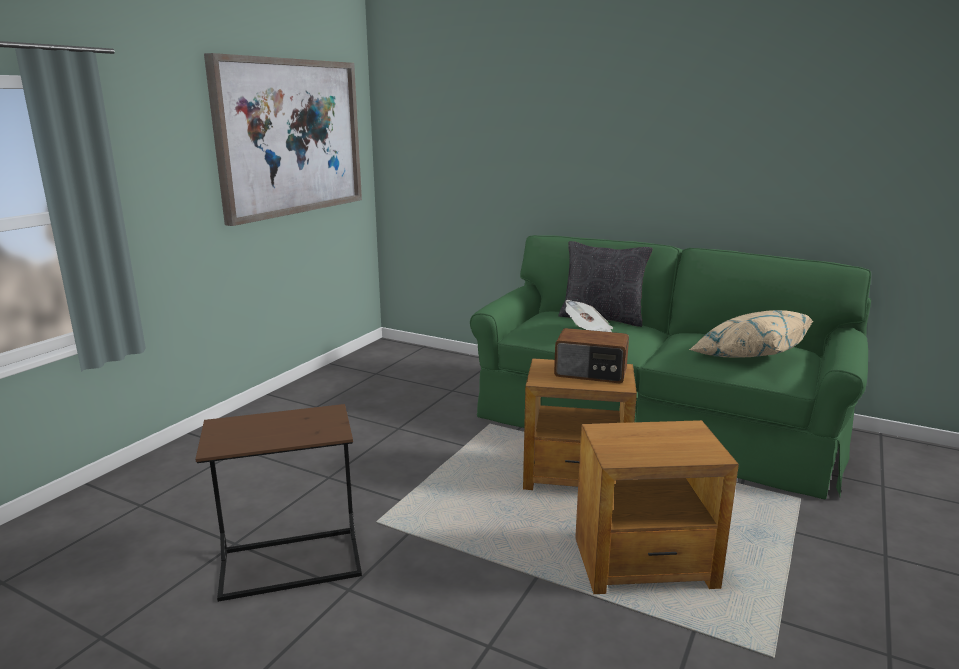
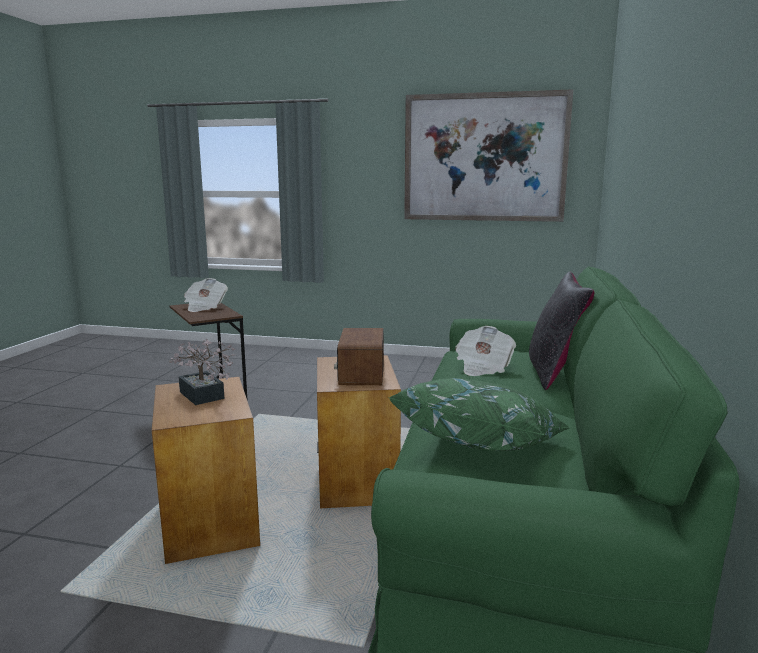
camera: 75 degrees right, 5 degrees down
beige pillow [689,310,813,358] -> green pillow [388,378,570,451]
none -> potted plant [169,339,236,405]
none -> newspaper [184,278,228,312]

